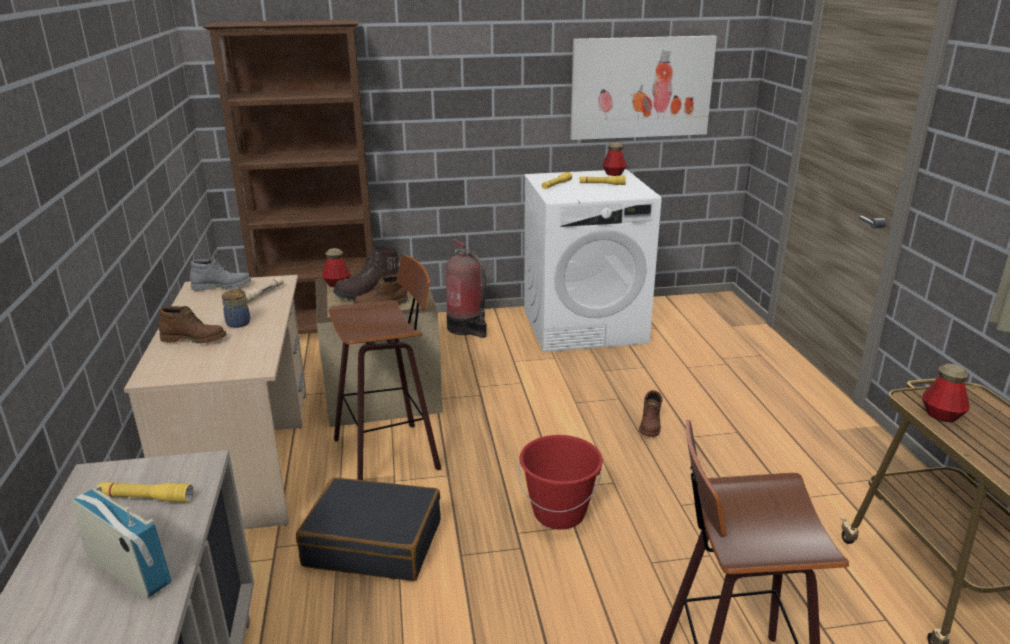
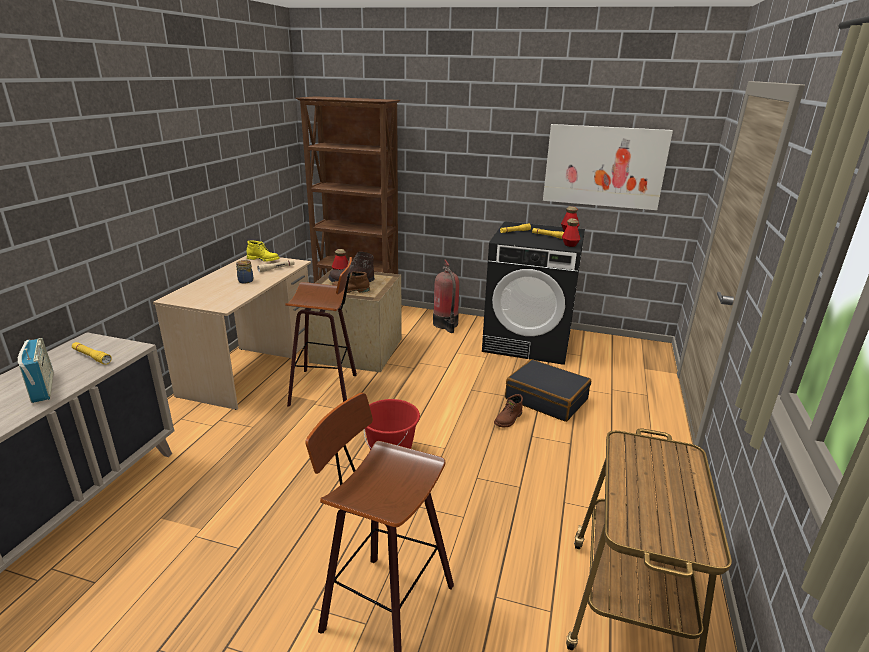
camera: 25 degrees right, 0 degrees up
brown boot [159,306,226,343] -> none
grey boot [190,258,251,291] -> yellow boot [247,241,280,261]
black suitcase [296,477,440,581] -> black suitcase moved to [505,359,591,422]
white washing machine [524,169,662,352] -> black washing machine [482,221,585,365]
bottle [922,364,970,423] -> bottle moved to [562,218,580,247]

